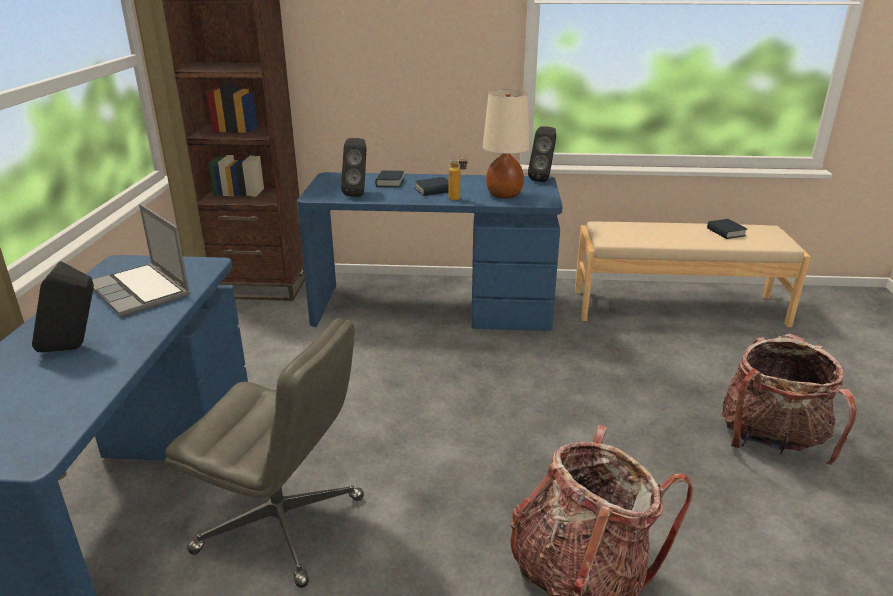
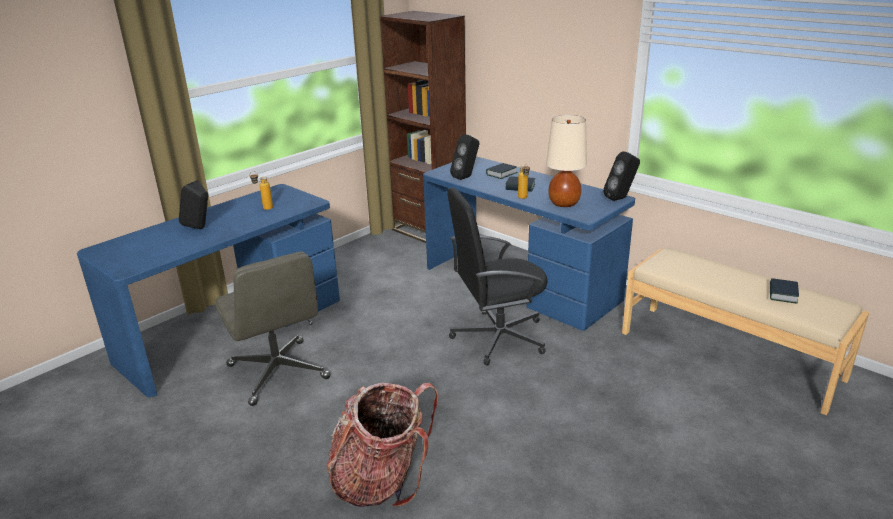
camera: 40 degrees right, 0 degrees up
laptop [92,204,190,317] -> bottle [249,171,273,210]
backpack [722,334,857,465] -> none
none -> black office chair [447,188,548,366]

